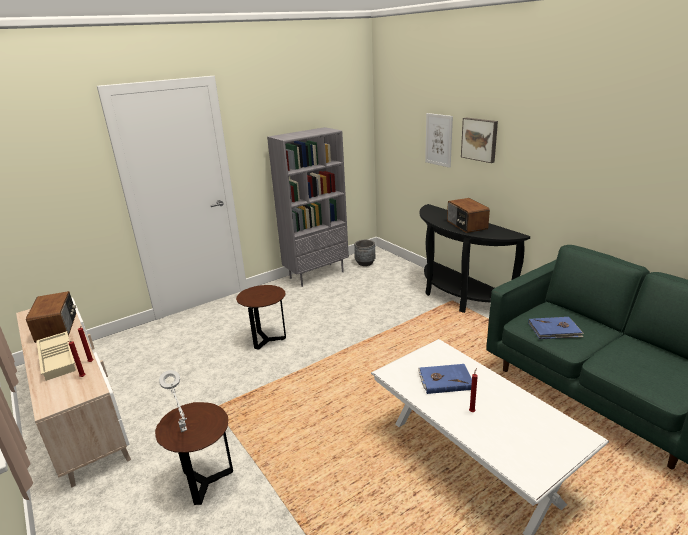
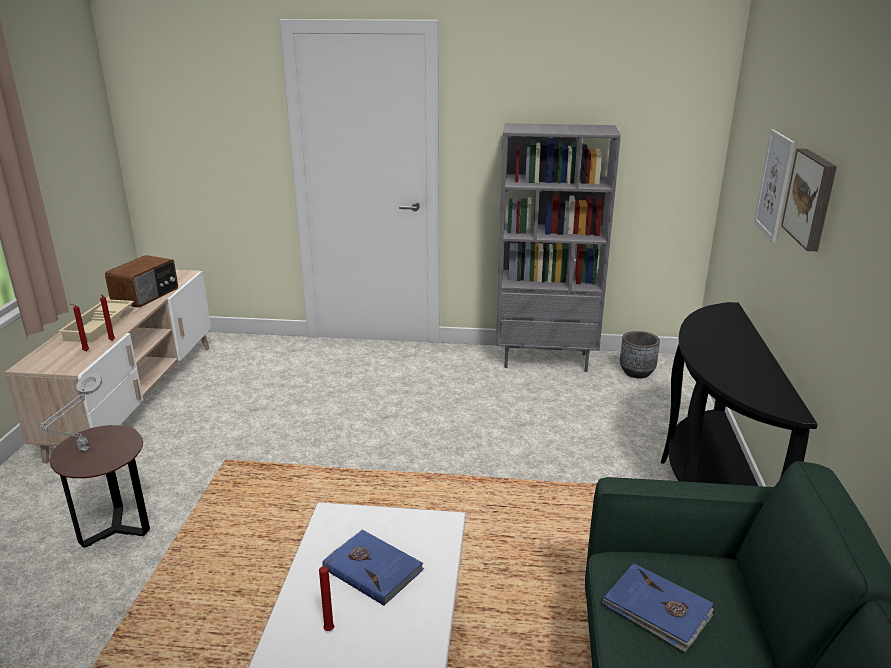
camera: 40 degrees right, 0 degrees up
brown side table [236,285,286,350] -> none
radio [447,198,490,233] -> none

